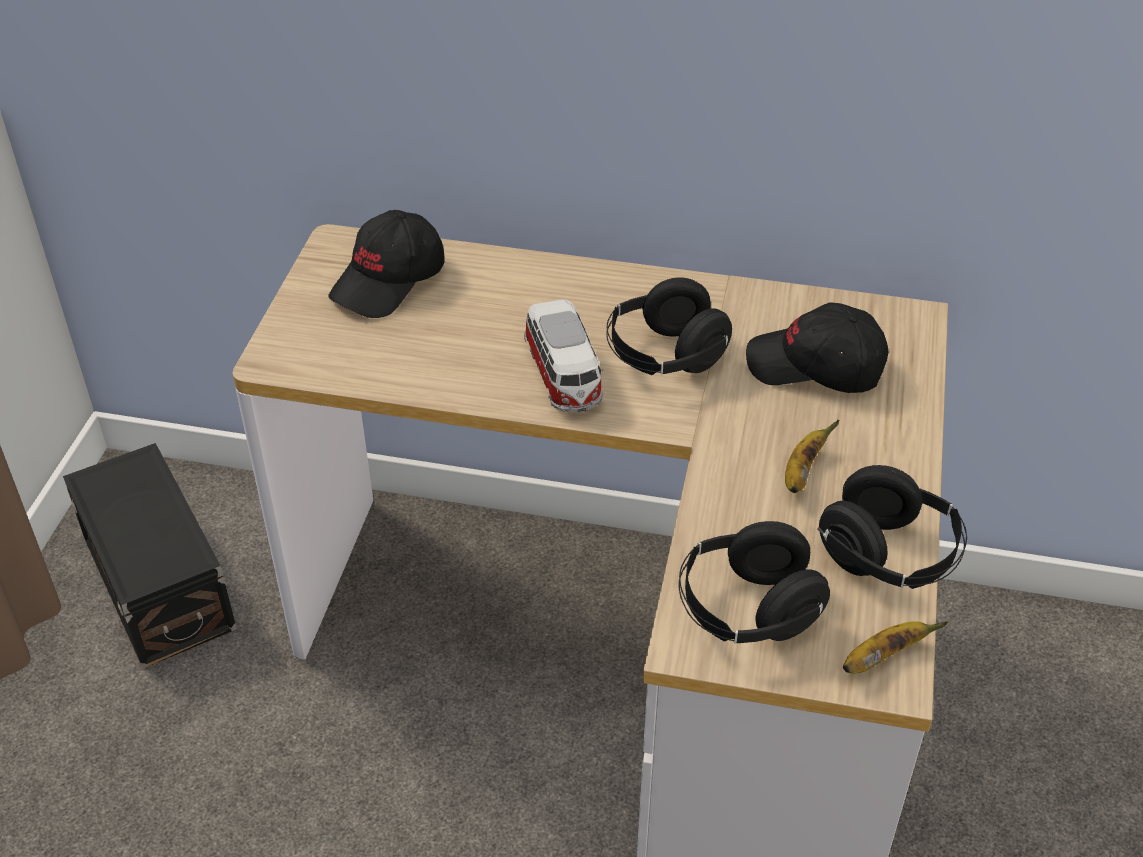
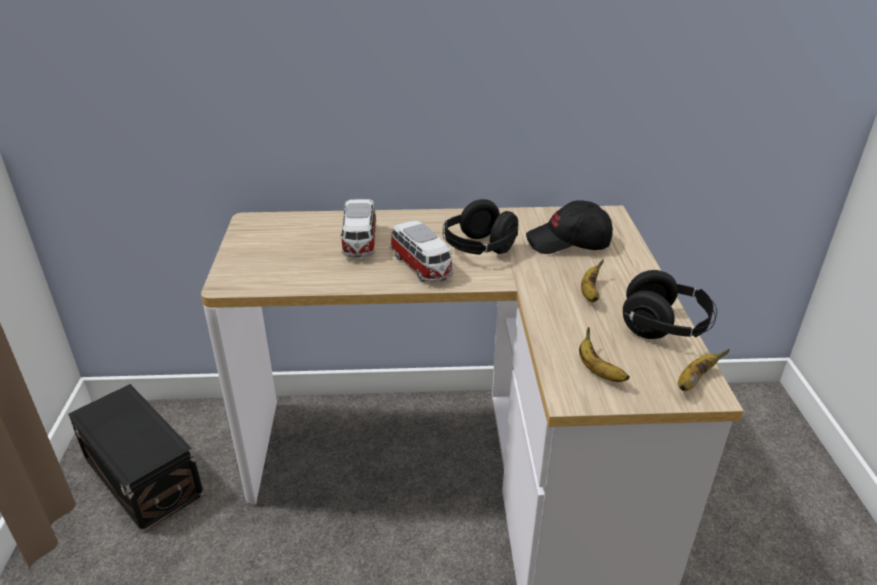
camera: 15 degrees left, 10 degrees down
black cap [328,210,444,318] -> none
black headphones [679,521,830,643] -> banana [579,327,630,382]
none -> toy car [340,199,376,258]

